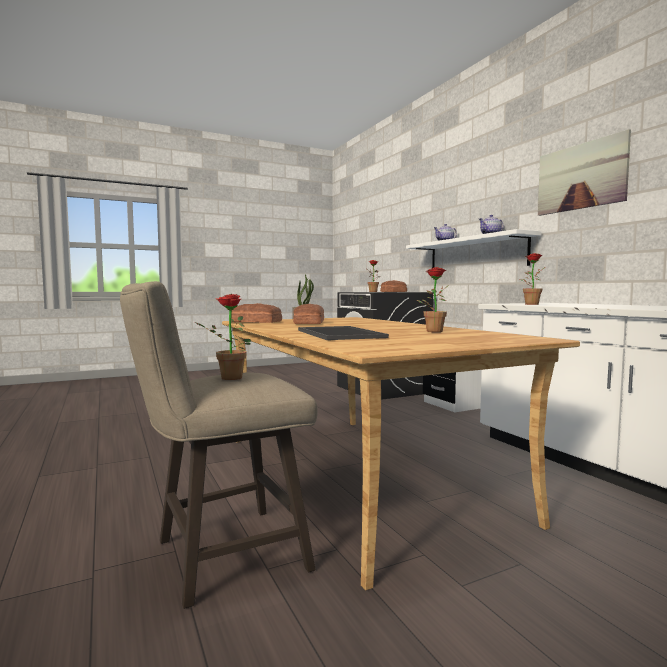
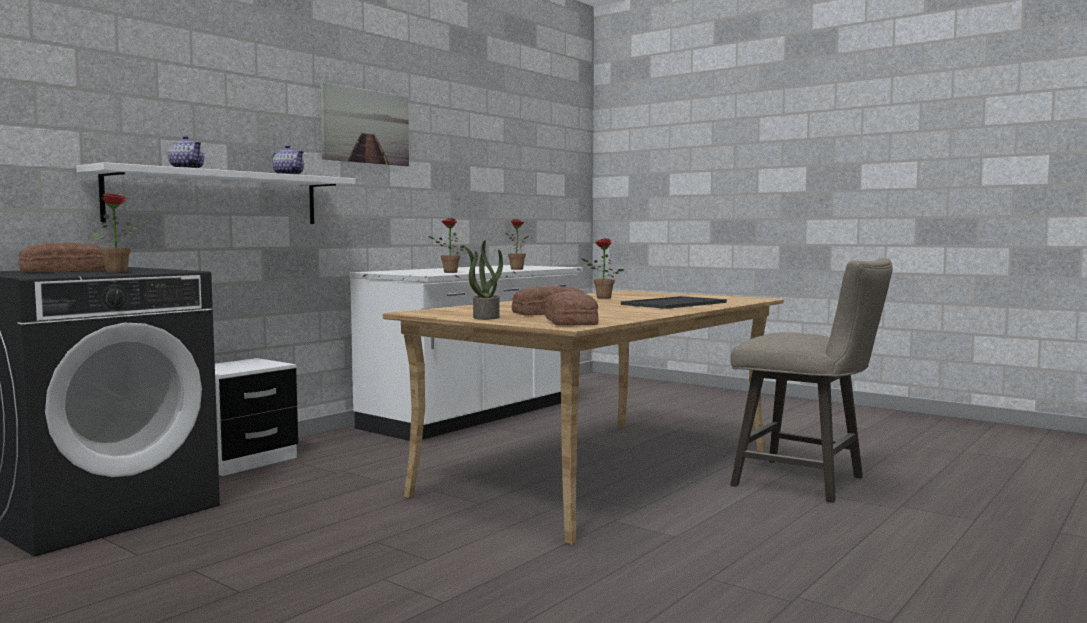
camera: 115 degrees left, 0 degrees up
potted plant [195,294,251,380] -> potted plant moved to [506,219,529,270]

